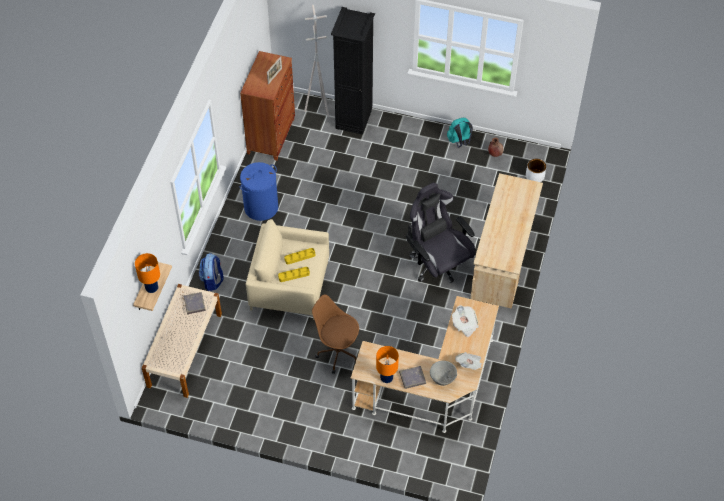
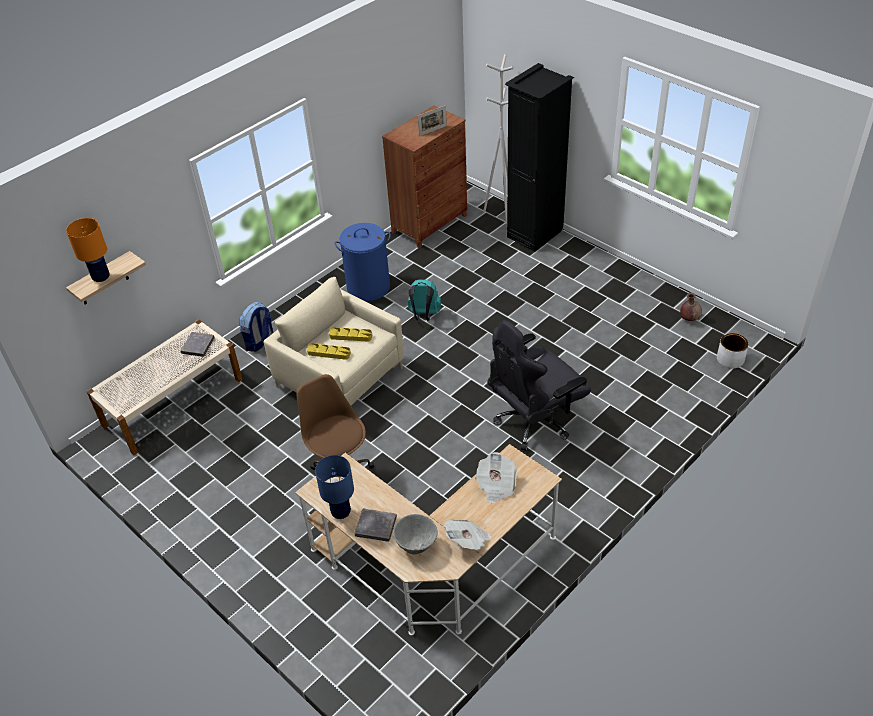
camera: 30 degrees right, 10 degrees down
orange table lamp [376,346,399,383] -> blue table lamp [315,455,354,519]
black office chair [406,183,475,283] -> black office chair turned 120 degrees counterclockwise [487,320,591,451]
turquoise backpack [447,118,473,147] -> turquoise backpack moved to [408,279,441,321]
beige desk [470,173,543,309] -> none

